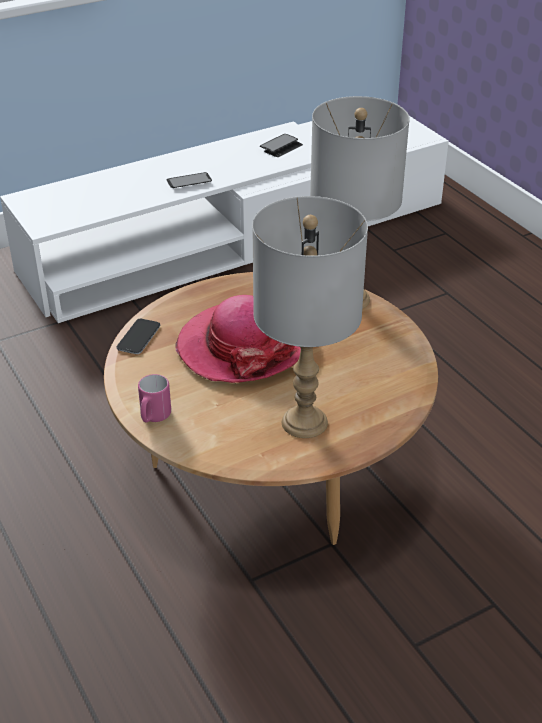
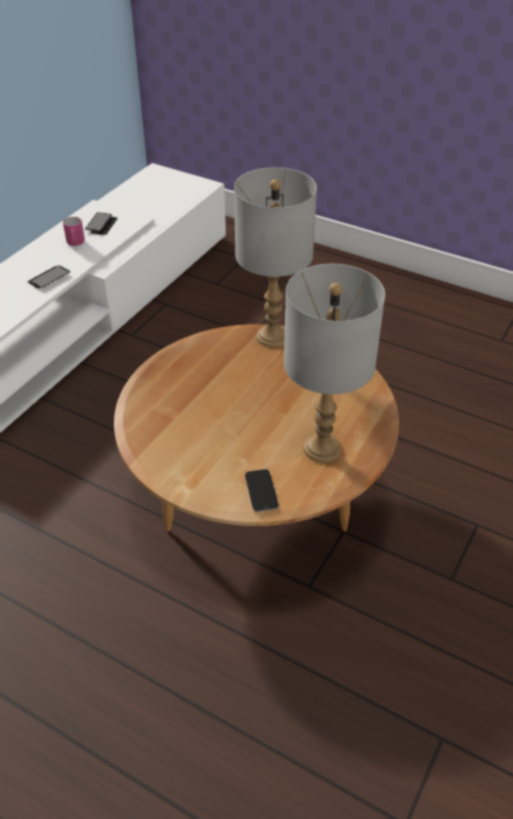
camera: 30 degrees left, 5 degrees up
phone [117,319,160,354] -> phone moved to [245,469,279,512]
pink mug [138,374,171,423] -> pink mug moved to [63,217,85,246]
hat [175,295,301,383] -> none

